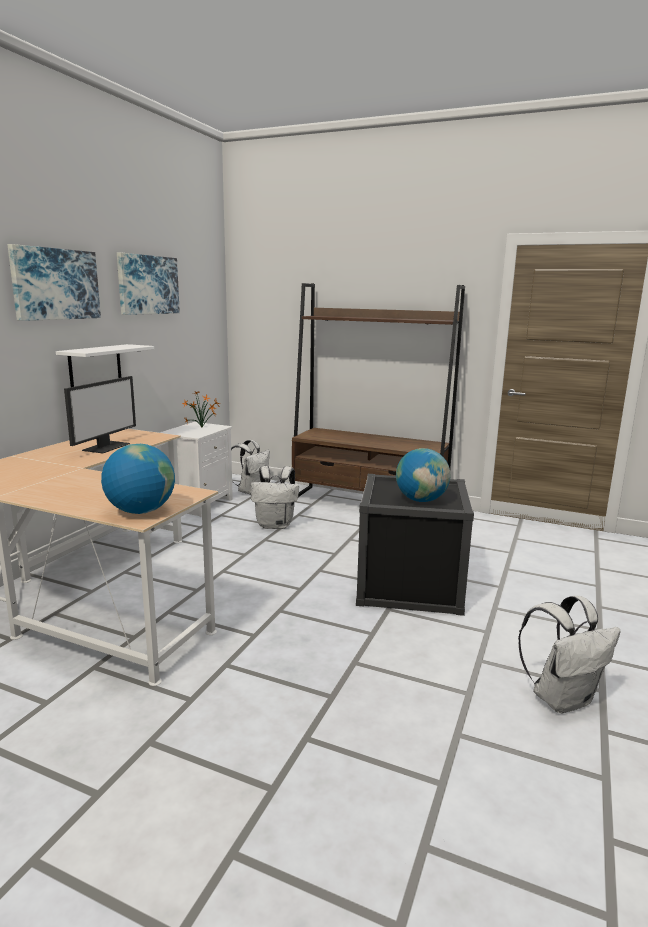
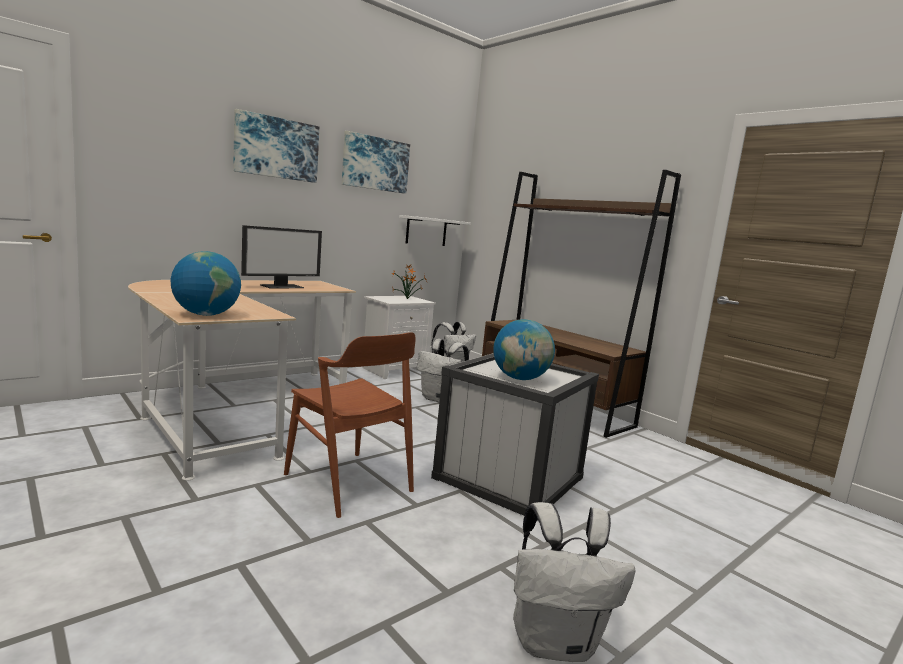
camera: 25 degrees right, 5 degrees down
white shelf [56,344,154,387] -> white shelf moved to [399,215,471,246]
black storage box [356,474,474,616] -> white storage box [431,353,599,521]
none -> brown chair [284,332,416,518]

